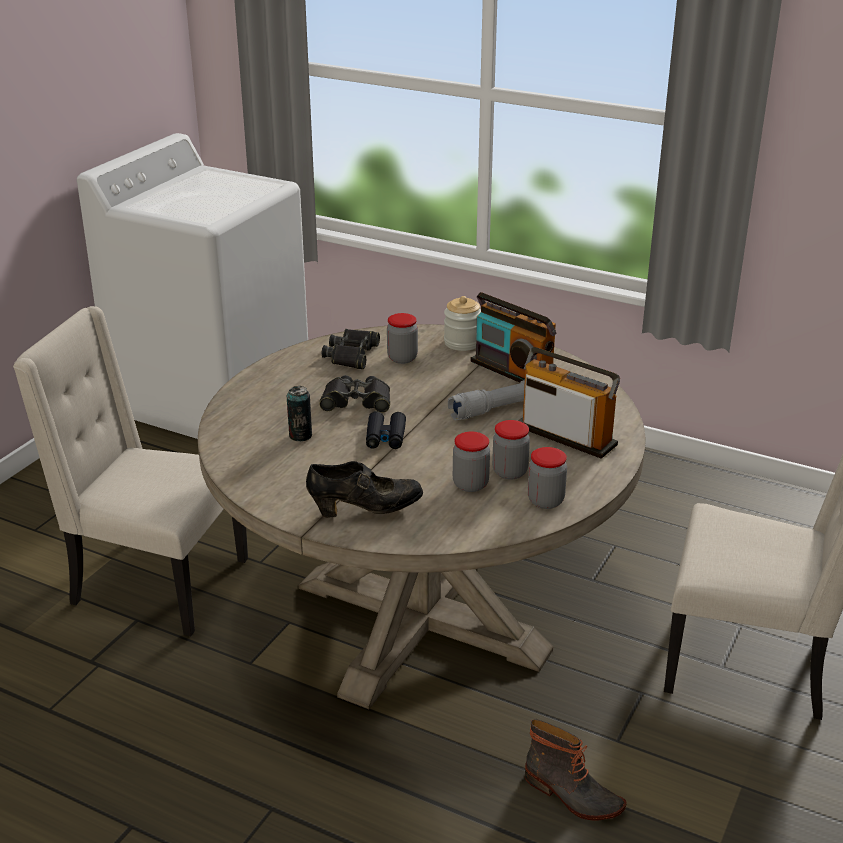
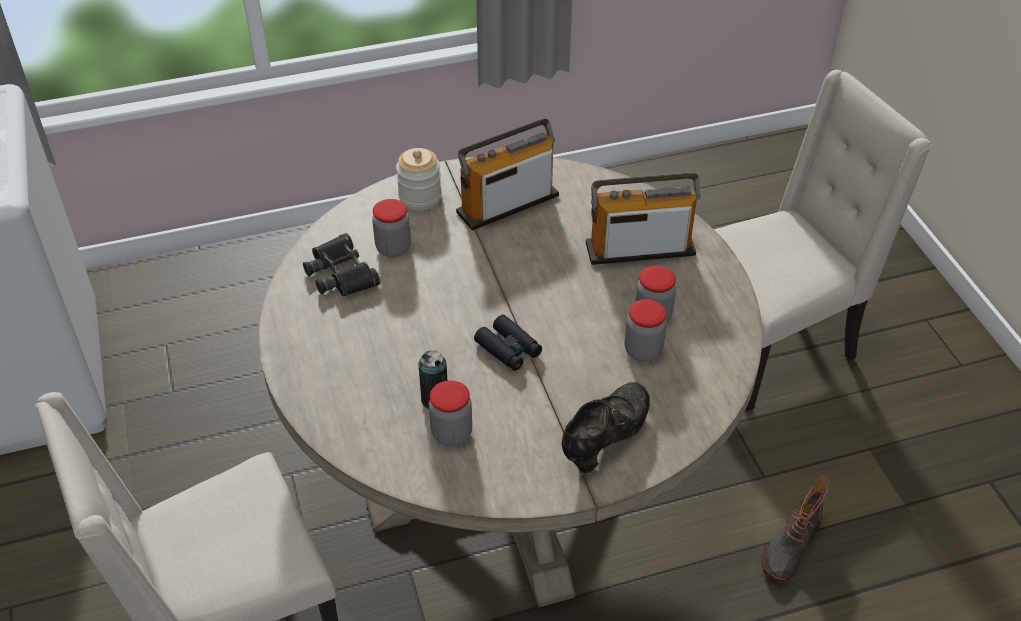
camera: 45 degrees left, 15 degrees up
black binoculars [319,375,390,413] -> none
grey flashlight [448,380,525,420] -> none
radio [471,292,556,383] -> radio turned 150 degrees clockwise [456,119,559,230]
boot [525,719,627,820] -> boot turned 135 degrees clockwise [762,476,829,583]
jar [528,447,567,509] -> jar moved to [429,380,472,446]

